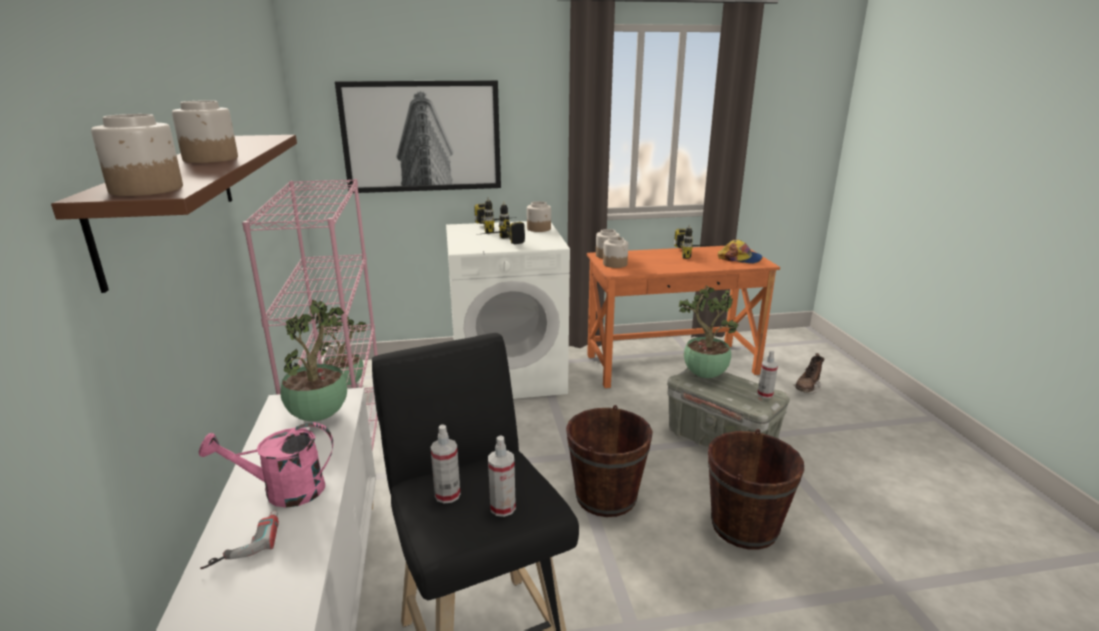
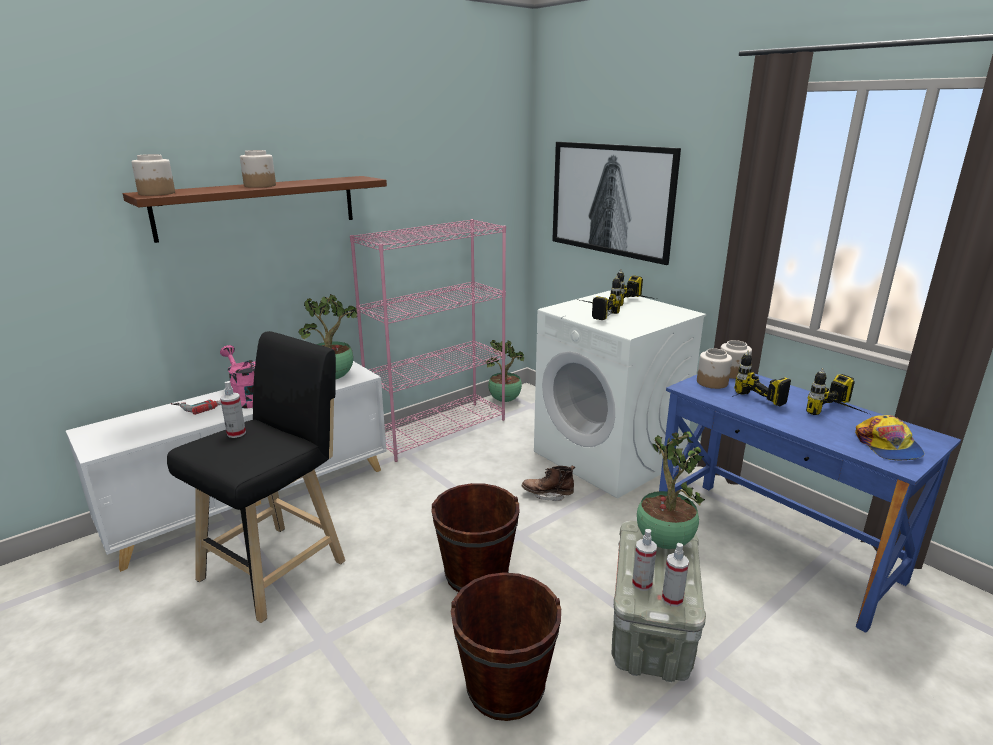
camera: 60 degrees right, 0 degrees up
spray bottle [488,436,516,517] -> spray bottle moved to [632,529,657,591]
jar [527,201,551,232] -> none
orange desk [587,246,780,388] -> blue desk [659,374,961,633]
brown boot [794,353,824,393] -> brown boot moved to [522,465,575,501]
none -> power drill [732,350,791,406]

